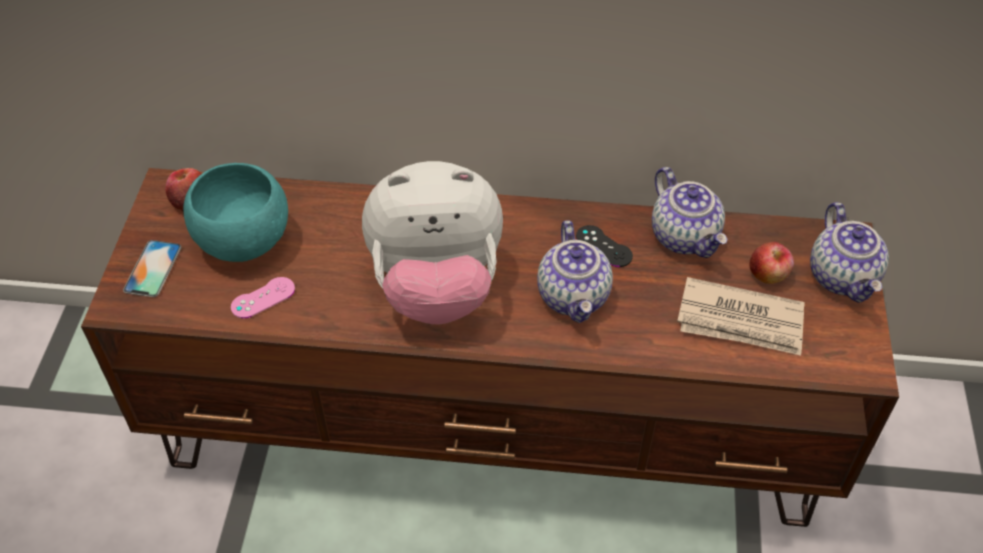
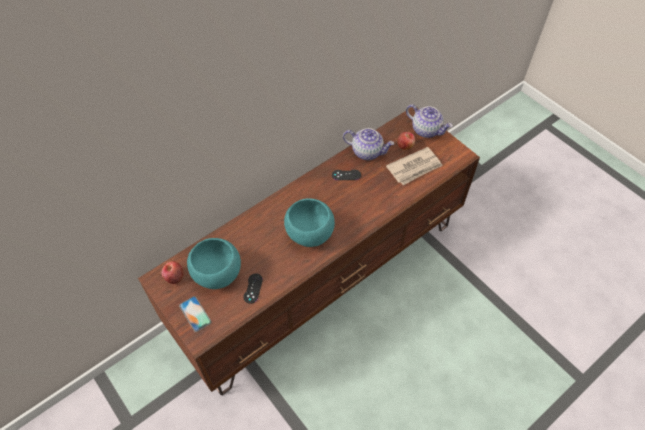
camera: 45 degrees left, 5 degrees up
pink game controller [231,277,295,319] -> black game controller [243,273,263,304]
plush toy [362,161,503,324] -> turquoise bowl [284,198,335,247]
teapot [537,220,613,323] -> none

